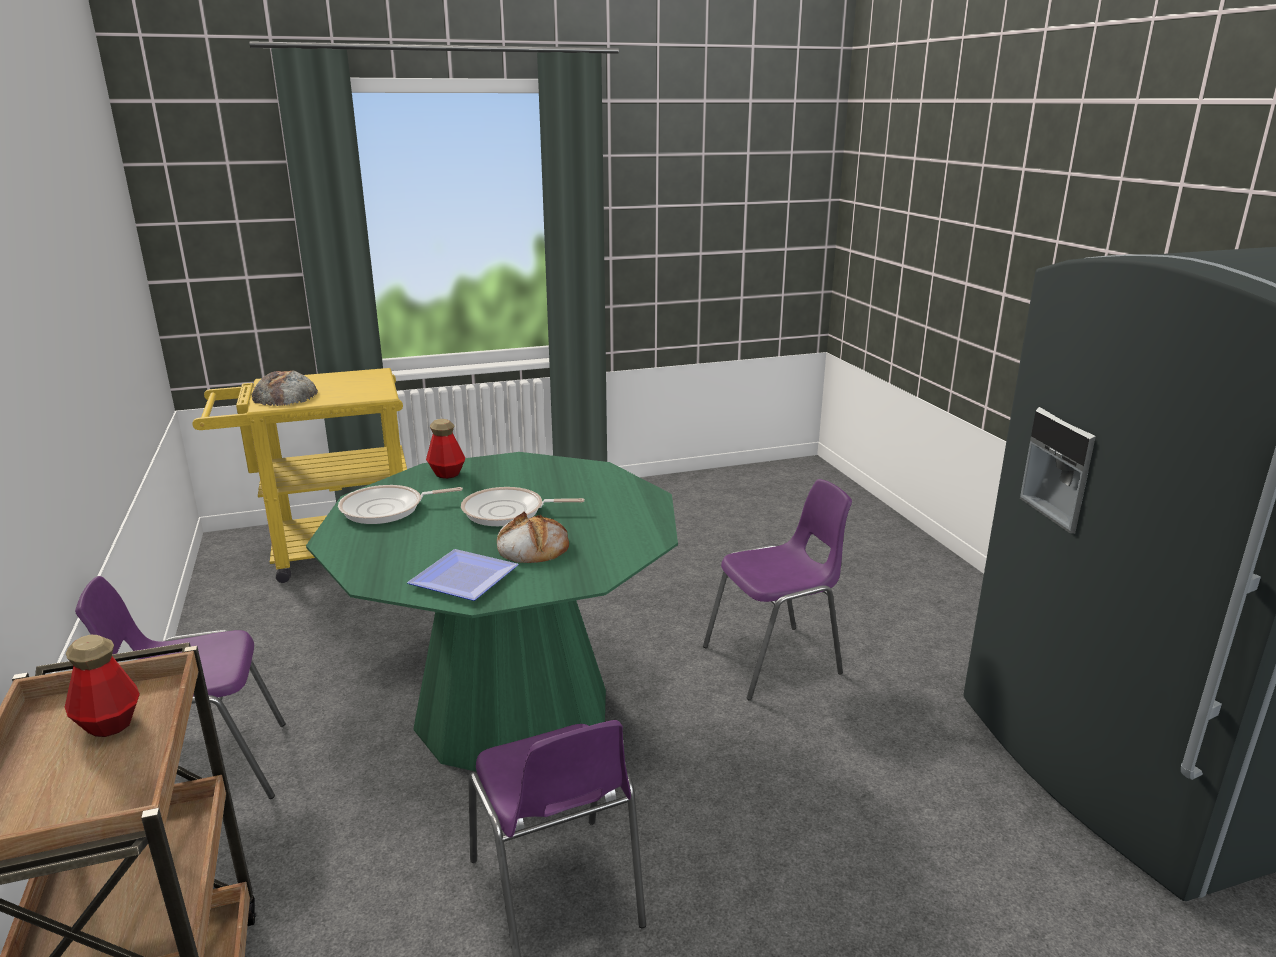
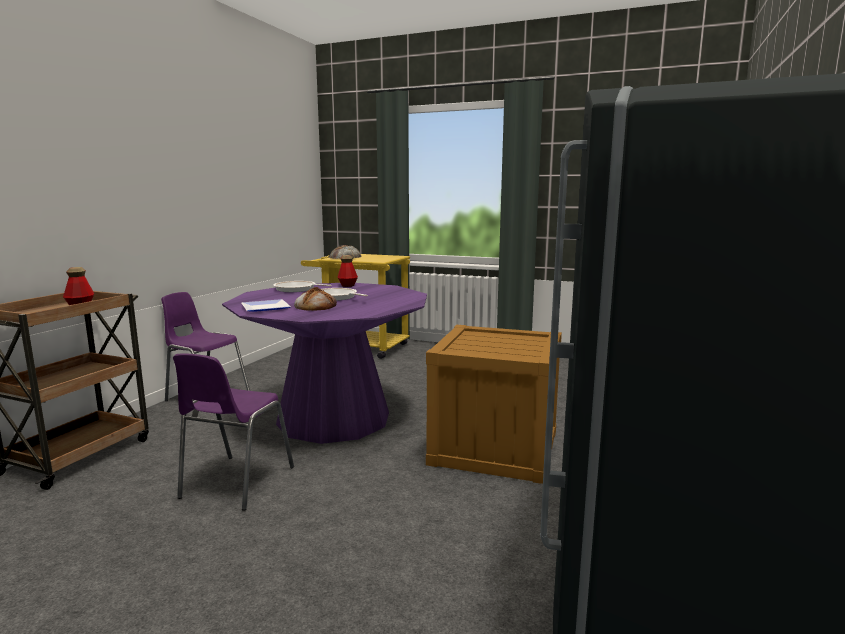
camera: 40 degrees right, 10 degrees down
green dining table [306,452,678,772] -> purple dining table [222,283,427,444]
purple chair [703,479,852,701] -> crate [426,325,562,484]

